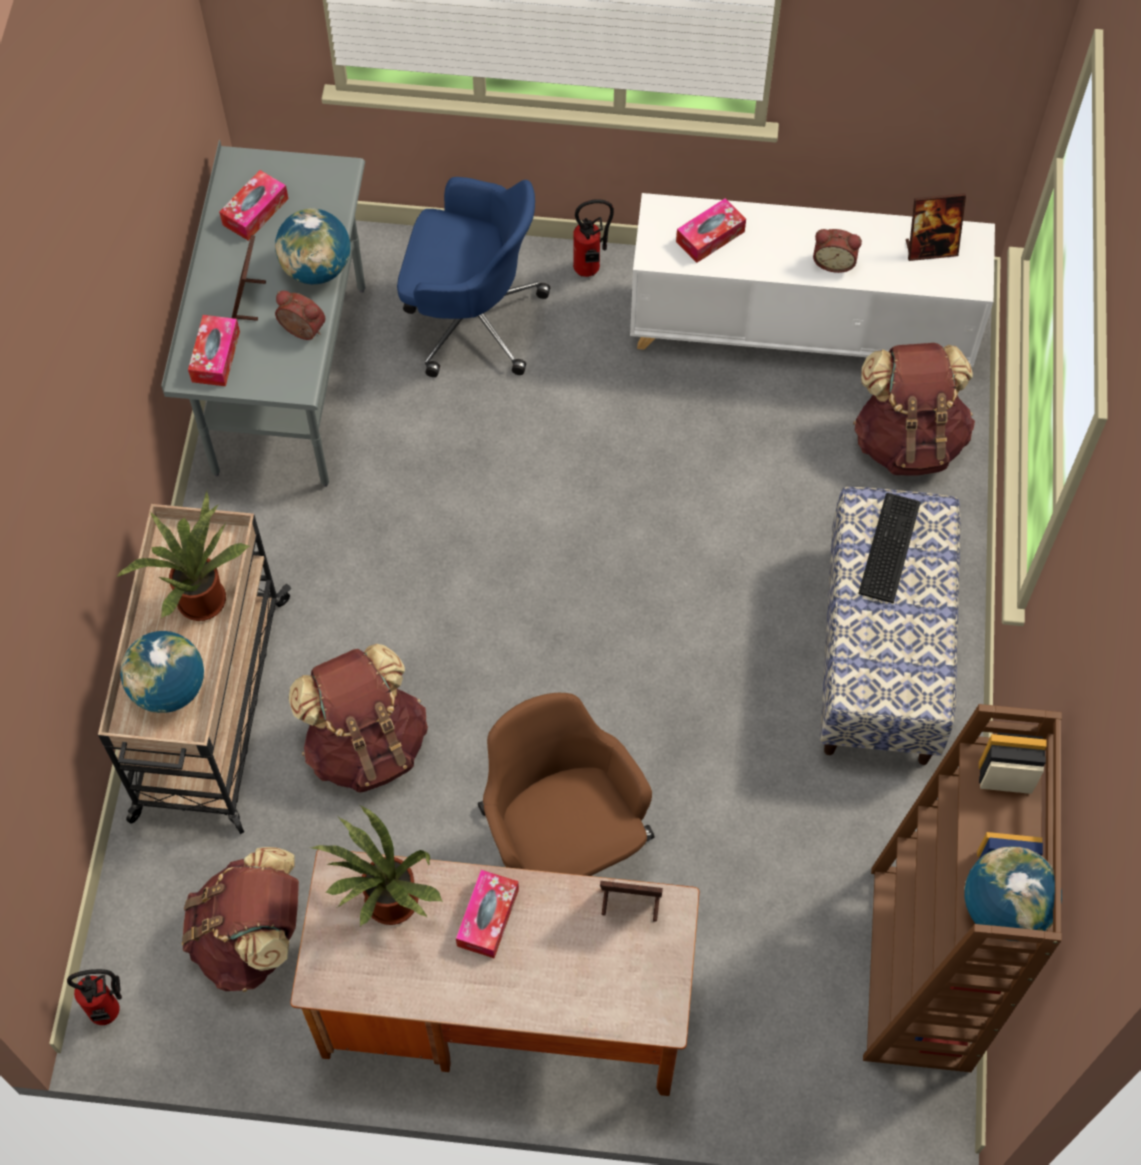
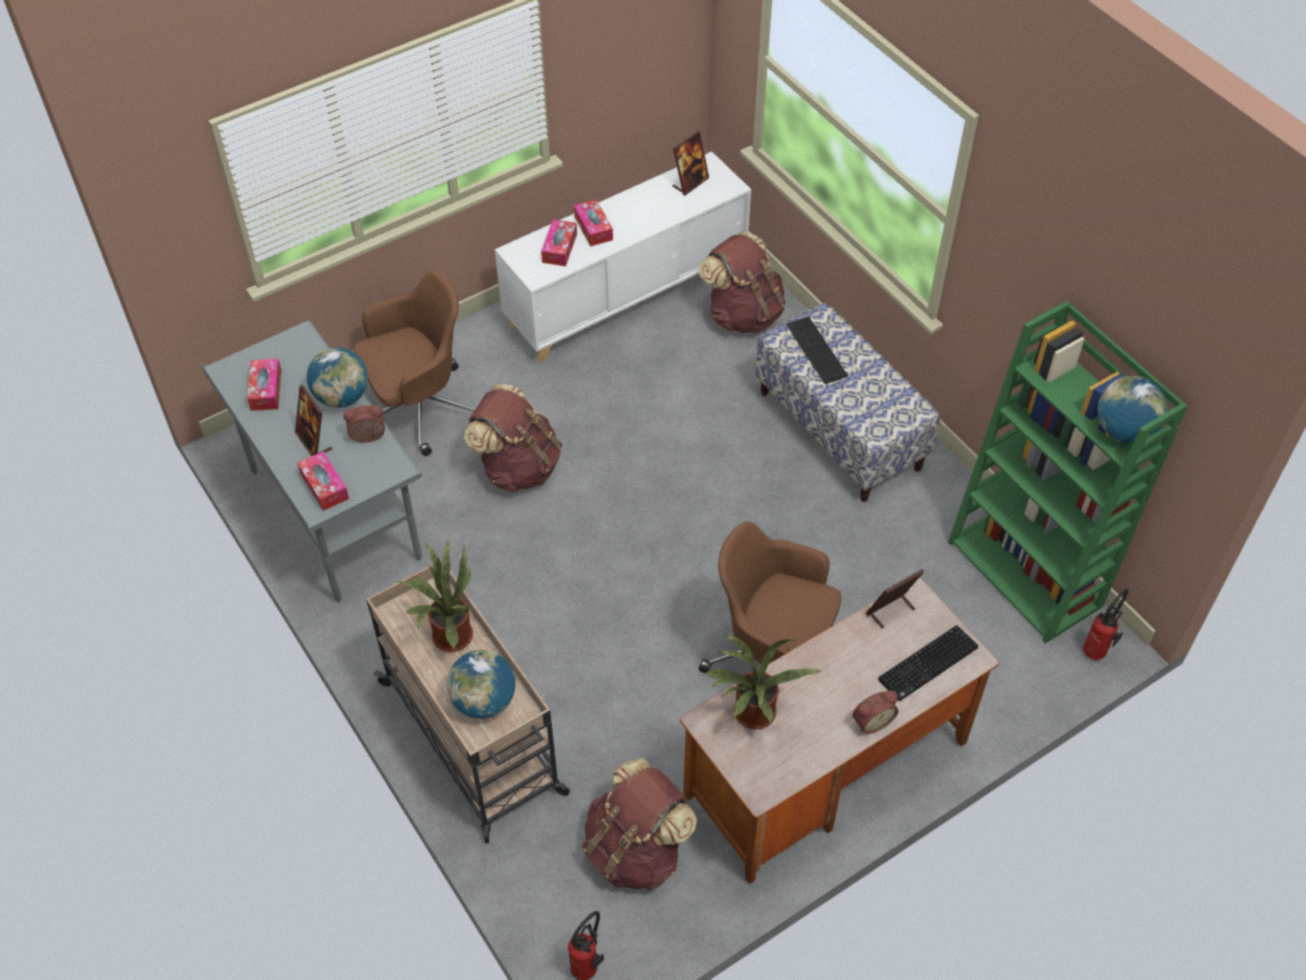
camera: 40 degrees left, 10 degrees down
brown backpack [289,644,428,792] -> brown backpack moved to [464,384,562,492]
blue office chair [397,177,550,377] -> brown office chair [354,271,475,456]
tissue box [456,870,519,958] -> tissue box moved to [574,199,613,247]
fire extinguisher [573,199,614,277] -> fire extinguisher moved to [1083,589,1129,660]
alarm clock [813,229,862,273] -> alarm clock moved to [852,690,899,734]
brown bookcase [863,704,1062,1072] -> green bookcase [948,301,1188,644]
none -> keyboard [878,625,978,701]

